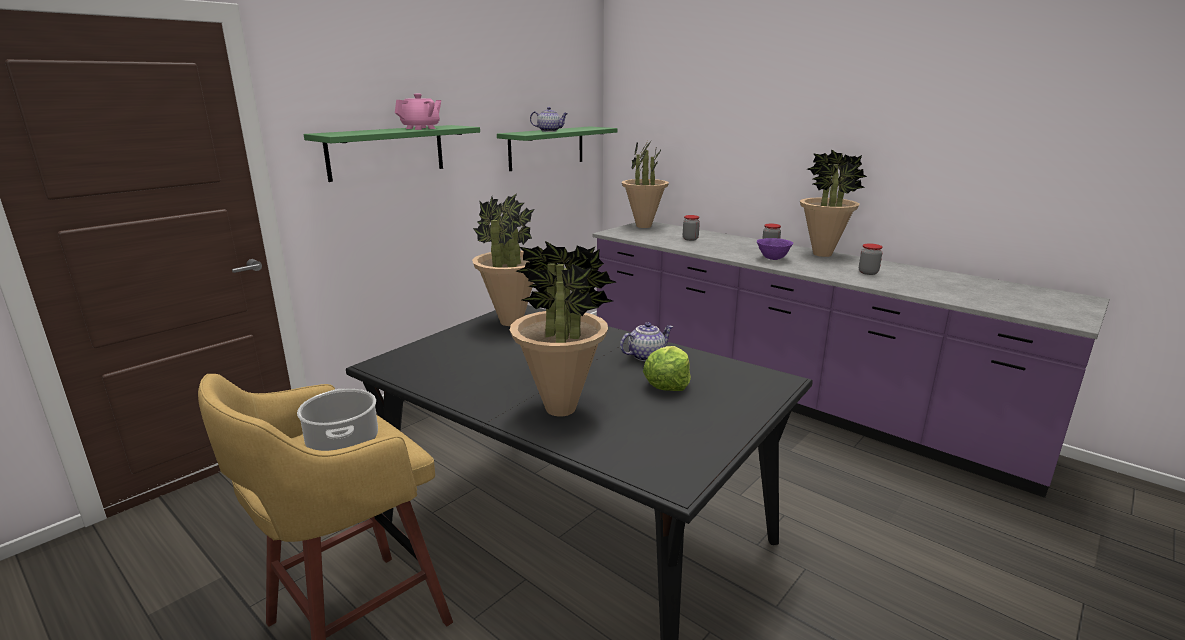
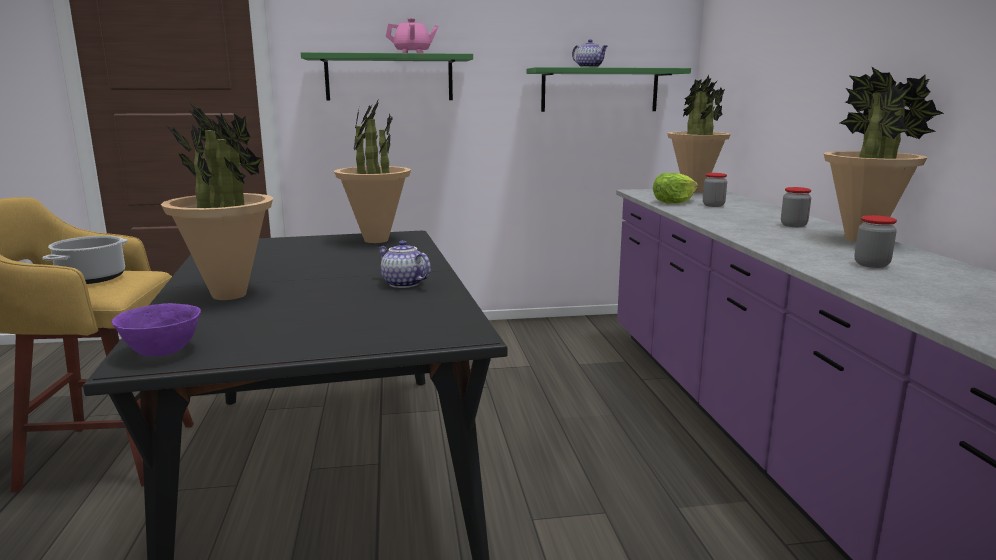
camera: 40 degrees right, 5 degrees down
teapot [620,322,673,362] -> teapot turned 150 degrees counterclockwise [378,240,431,288]
lettuce [643,346,691,391] -> lettuce moved to [653,173,698,204]
purple bowl [757,238,793,260] -> purple bowl moved to [111,303,201,356]

